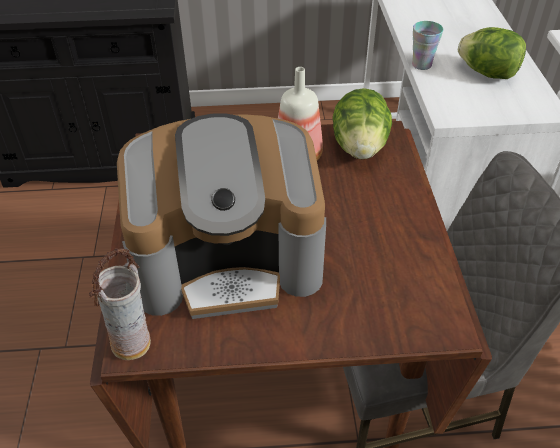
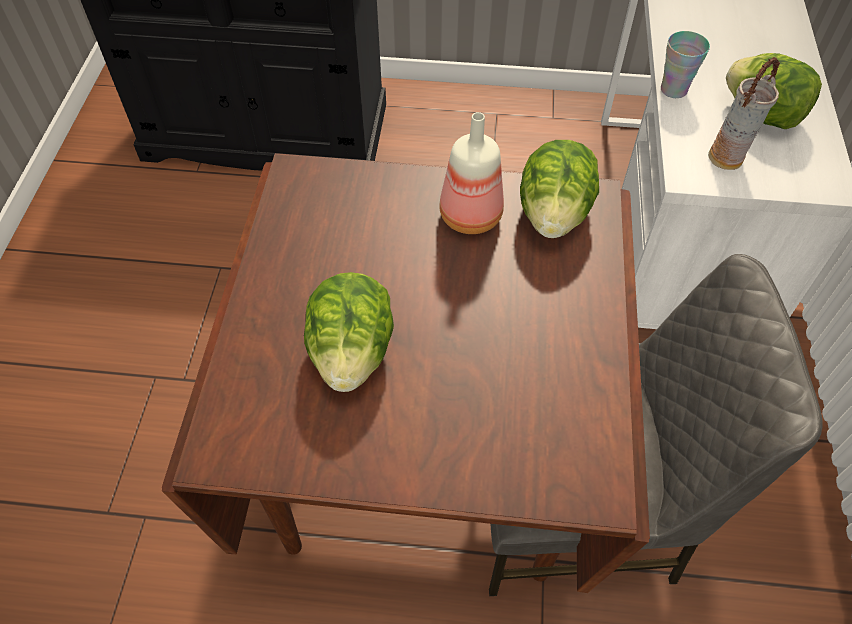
camera: 10 degrees right, 10 degrees up
vase [89,248,151,360] -> vase moved to [708,57,780,170]
coffee machine [117,113,326,319] -> lettuce [304,272,394,392]

